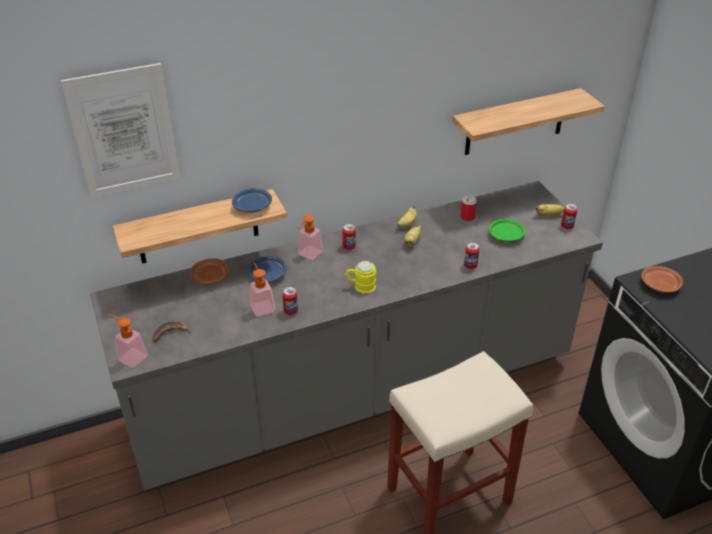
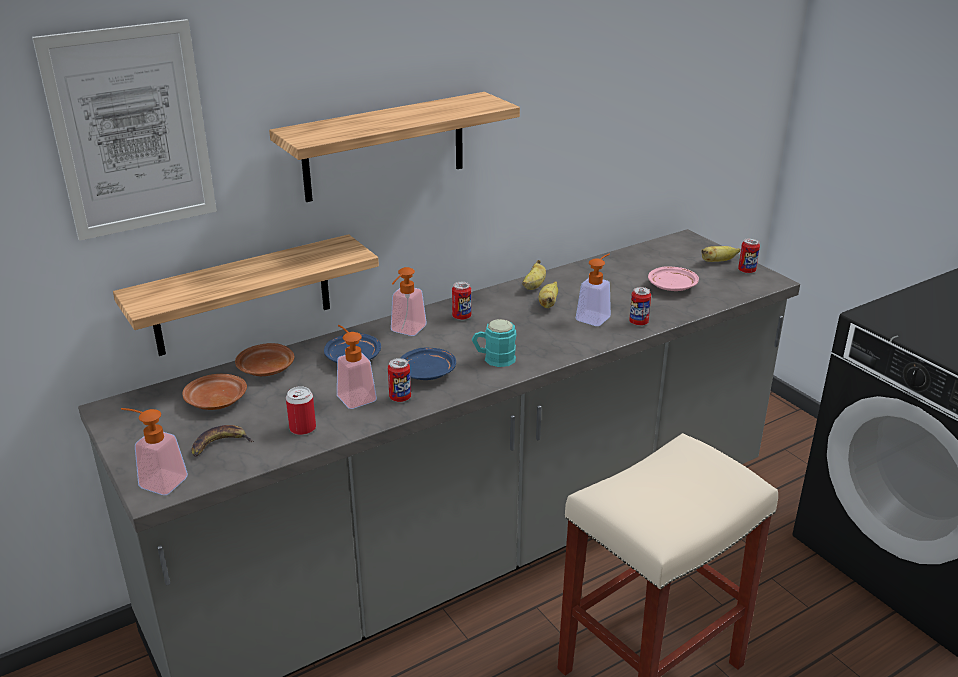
camera: 10 degrees left, 10 degrees down
blue plate [232,188,272,212] -> blue plate moved to [400,348,456,380]
yellow mug [345,261,376,293] -> turquoise mug [472,319,516,367]
shelf [452,88,605,155] -> shelf moved to [269,92,520,202]
can [460,195,477,221] -> can moved to [286,386,316,435]
green plate [489,219,526,241] -> pink plate [648,266,699,291]
brown plate [641,266,683,293] -> brown plate moved to [182,374,247,410]
none -> soap dispenser [576,254,611,326]

